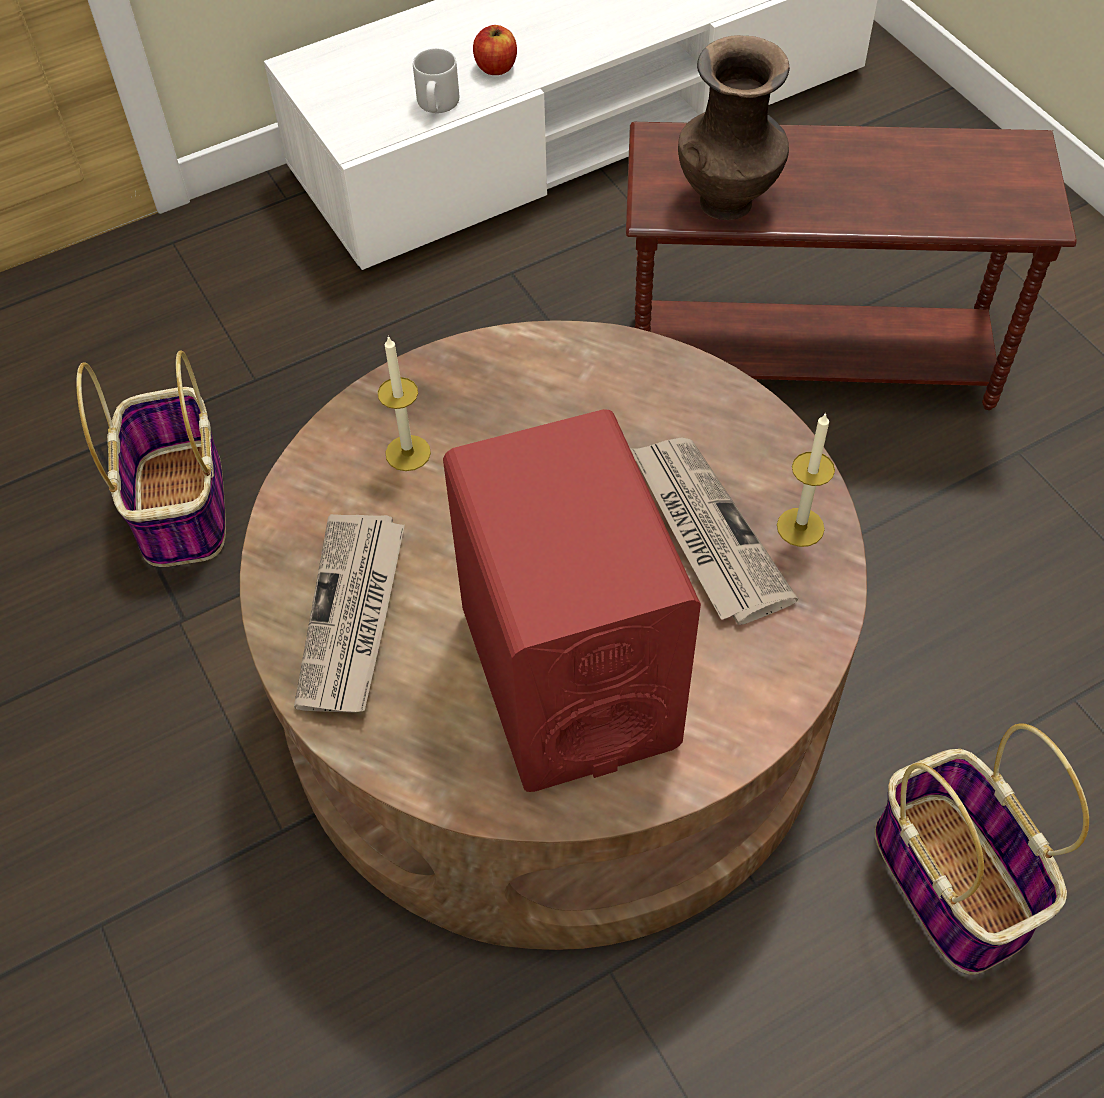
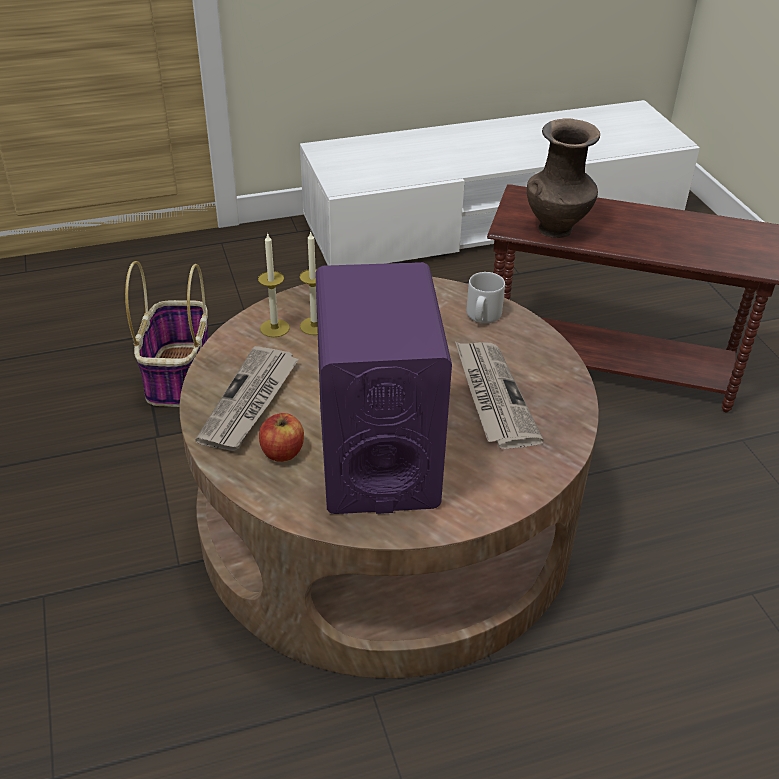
camera: 10 degrees right, 15 degrees down
grey mug [413,48,459,113] -> grey mug moved to [467,272,505,323]
red speaker [443,409,701,792] -> purple speaker [315,262,452,514]
apple [473,25,517,75] -> apple moved to [259,413,304,462]
candle [777,412,835,547] -> candle moved to [258,234,290,337]
basket [875,723,1089,975] -> none

